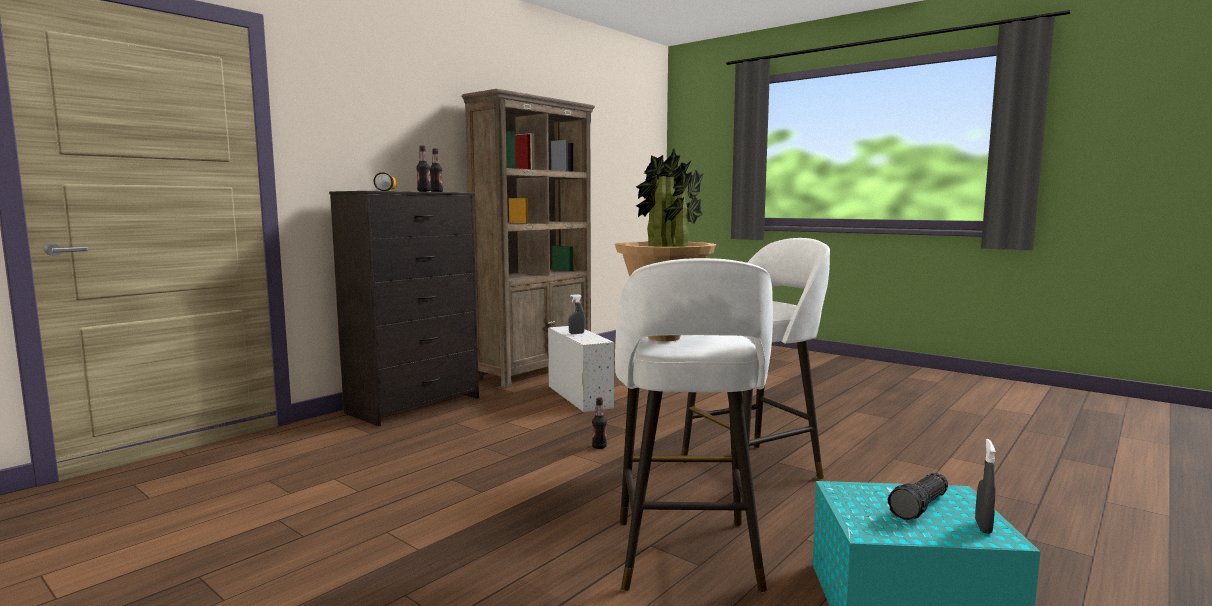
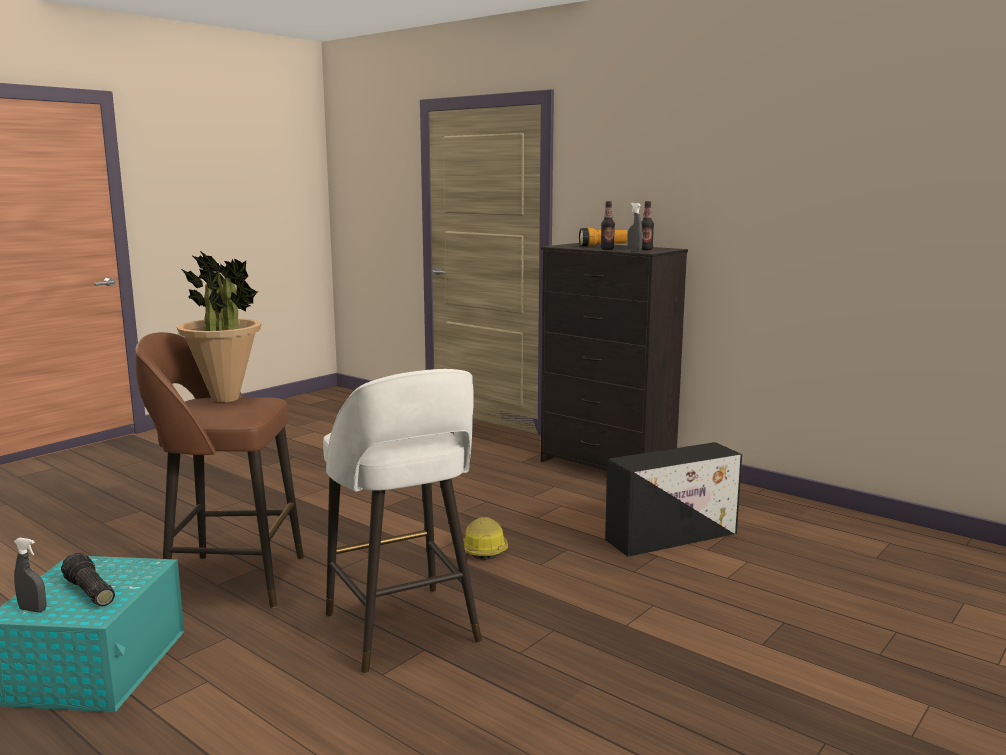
camera: 90 degrees right, 5 degrees up
brown bookcase [462,89,595,388] -> none
white storage box [548,326,614,412] -> black storage box [605,442,742,557]
grey spray bottle [568,294,585,334] -> grey spray bottle moved to [627,203,643,252]
bottle [592,397,607,449] -> hard hat [463,517,508,560]
white stool [615,258,773,592] -> brown stool [135,332,304,608]

